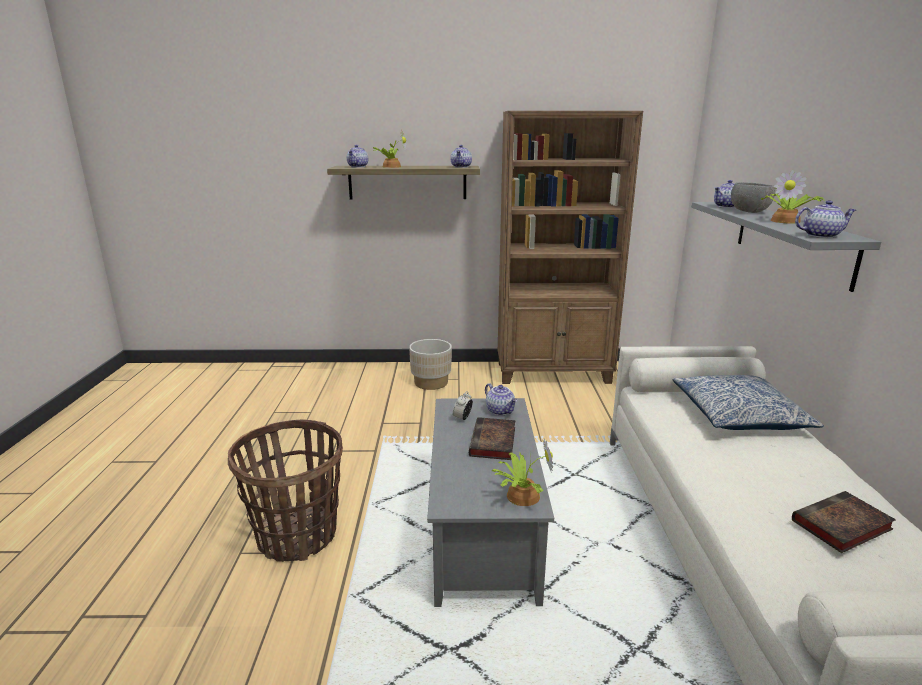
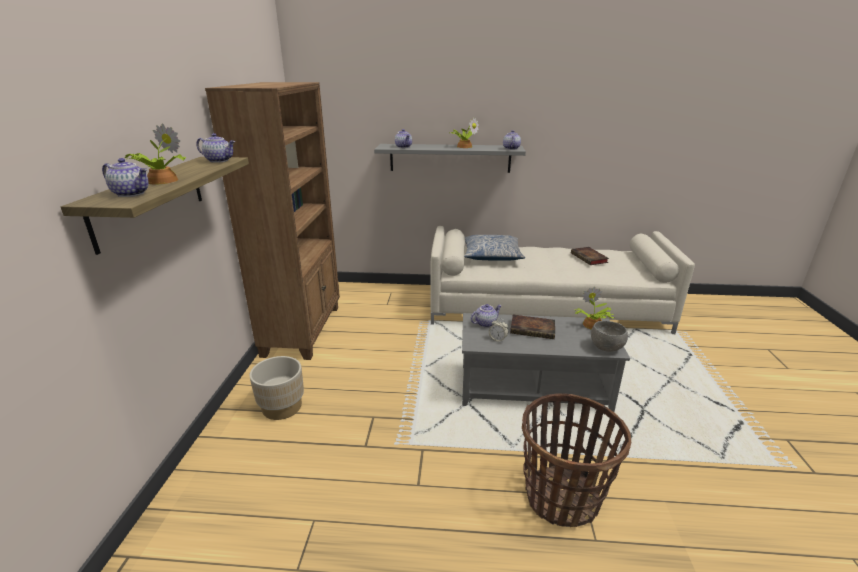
camera: 85 degrees left, 5 degrees up
grey bowl [731,182,775,213] -> grey bowl moved to [591,321,628,352]

